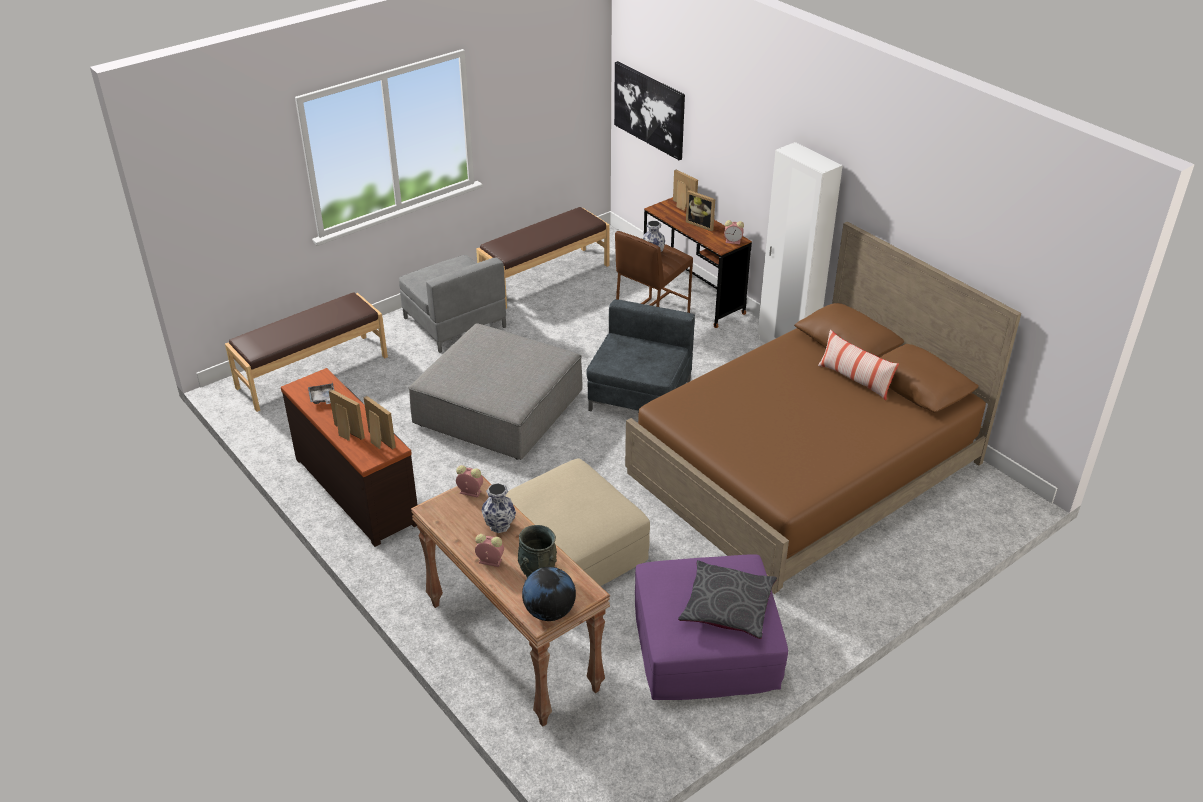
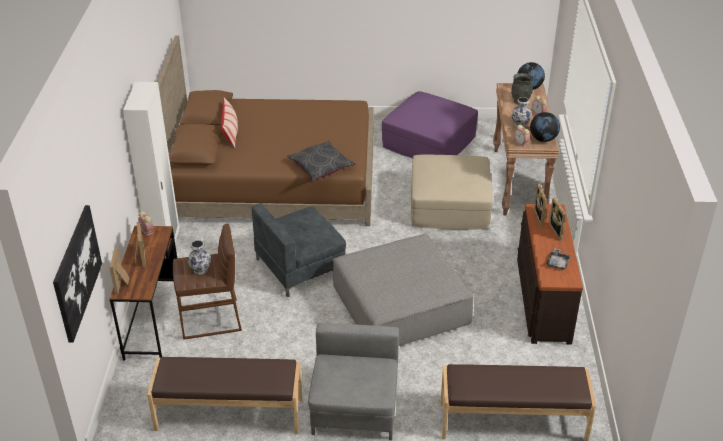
camera: 140 degrees left, 0 degrees up
grey pillow [678,560,777,639] -> grey pillow moved to [287,141,355,181]
none -> globe [530,112,560,142]

